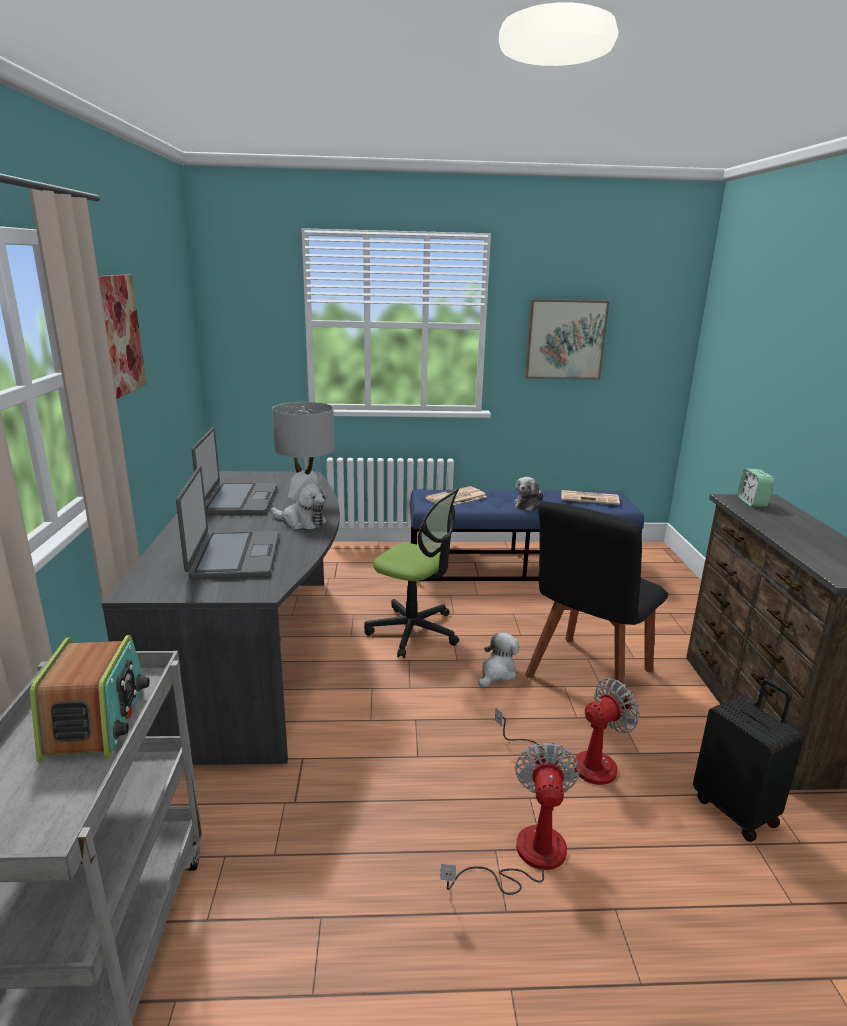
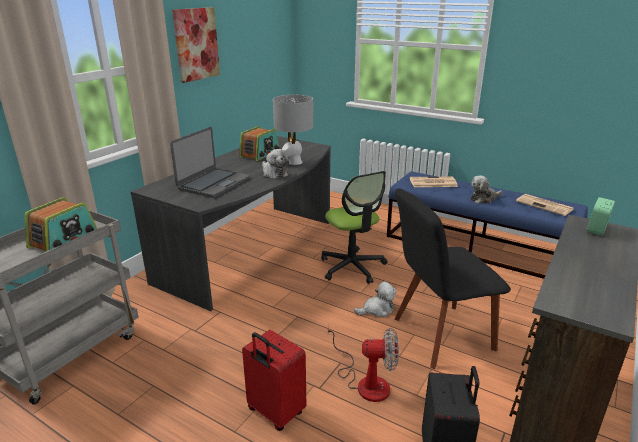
camera: 35 degrees right, 5 degrees up
laptop [192,427,277,515] -> radio [239,126,279,161]
fan [440,742,580,895] -> red suitcase [242,330,306,431]
picture [525,299,609,380] -> none

